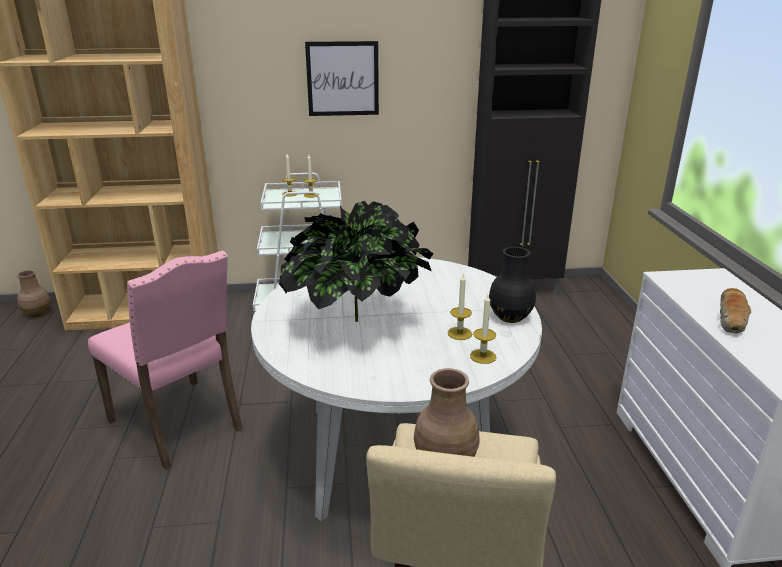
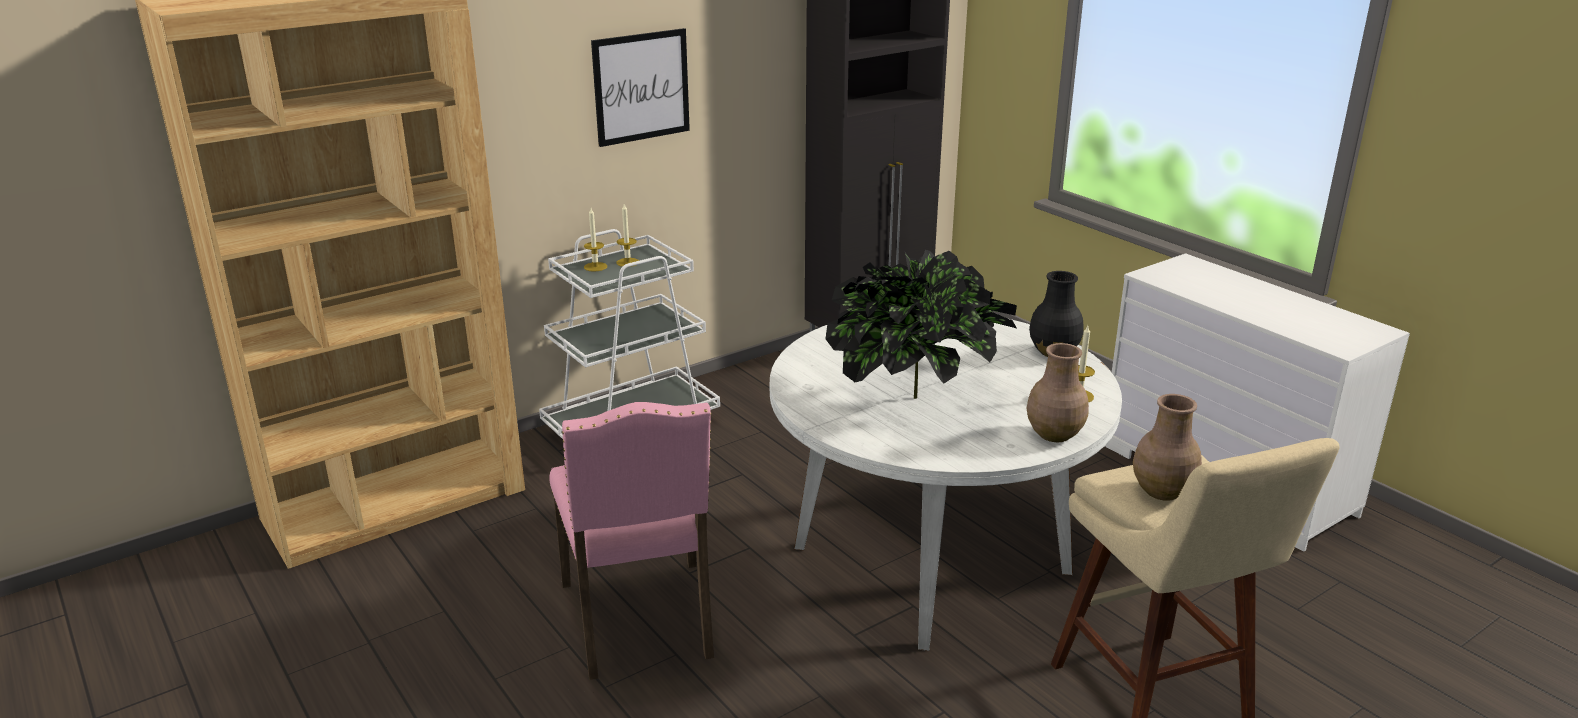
camera: 30 degrees left, 0 degrees up
brown vase [17,270,50,317] -> brown vase moved to [1026,343,1089,442]
pink chair [88,251,243,470] -> pink chair turned 60 degrees clockwise [549,402,714,680]
candle [448,274,472,340] -> none
bread [720,288,751,333] -> none

